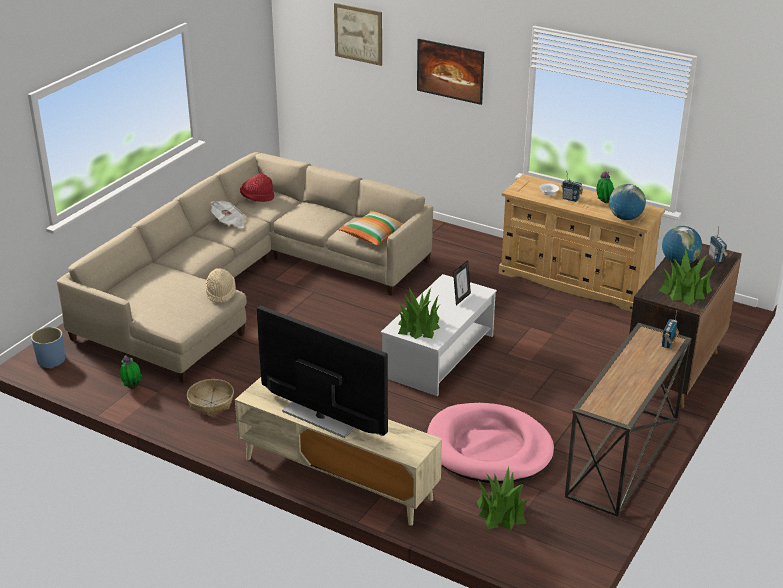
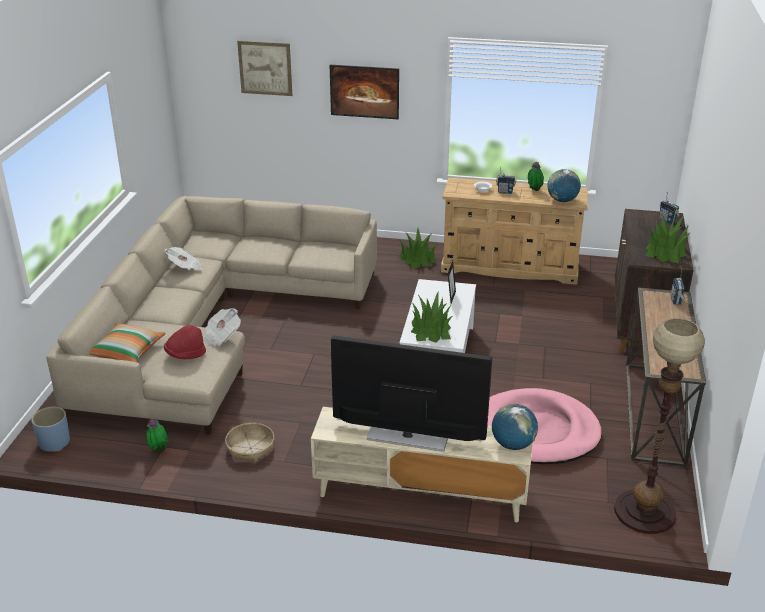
camera: 20 degrees left, 0 degrees up
beige hat [206,268,236,303] -> newspaper [203,308,241,346]
red hat [240,174,274,202] -> red hat moved to [164,325,206,359]
pillow [338,210,404,245] -> pillow moved to [89,322,166,362]
potted plant [477,467,529,530] -> potted plant moved to [399,228,437,269]
globe [662,226,702,265] -> globe moved to [492,404,538,450]
none -> floor lamp [614,318,705,534]

